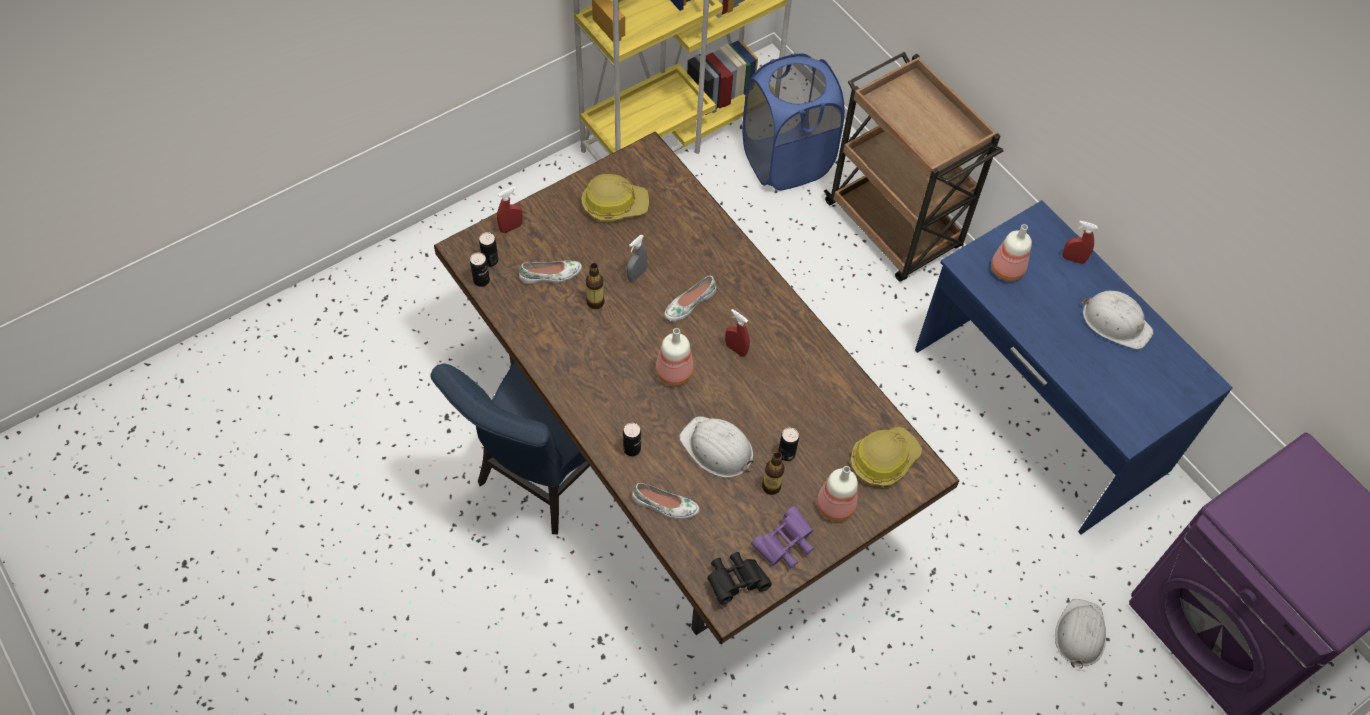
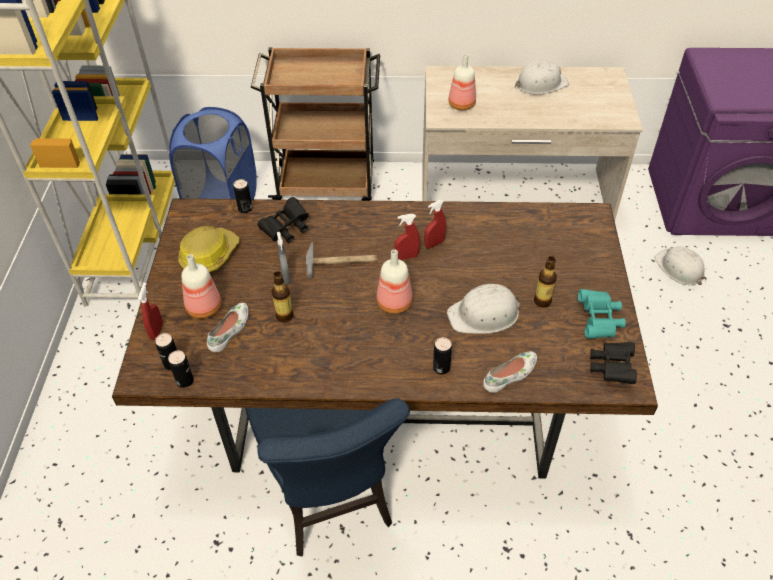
camera: 50 degrees left, 10 degrees down
white shoe [664,276,716,321] -> hammer [306,242,378,279]
purple binoculars [751,506,814,569] -> turquoise binoculars [578,289,626,339]
can [778,427,799,461] -> can moved to [233,179,252,213]
bottle [817,466,858,521] -> bottle moved to [182,254,221,318]
hard hat [851,427,922,487] -> none
blue desk [915,200,1232,534] -> beige desk [422,66,643,221]
red spray bottle [1062,221,1098,264] -> red spray bottle moved to [424,200,446,248]
none -> black binoculars [258,197,309,243]

